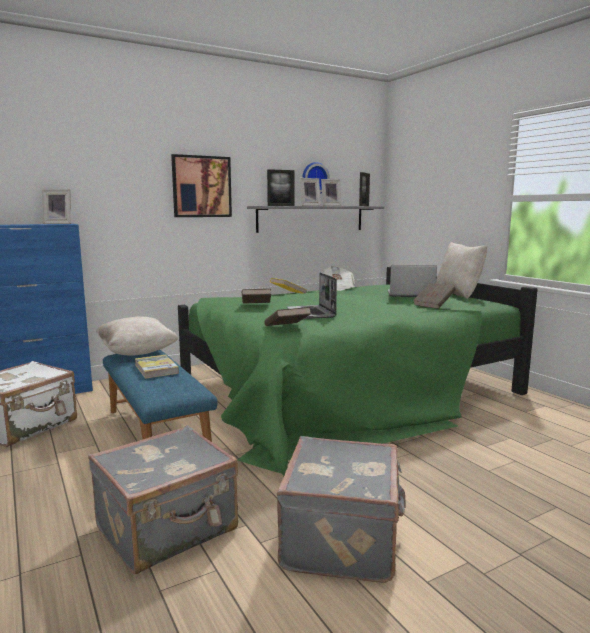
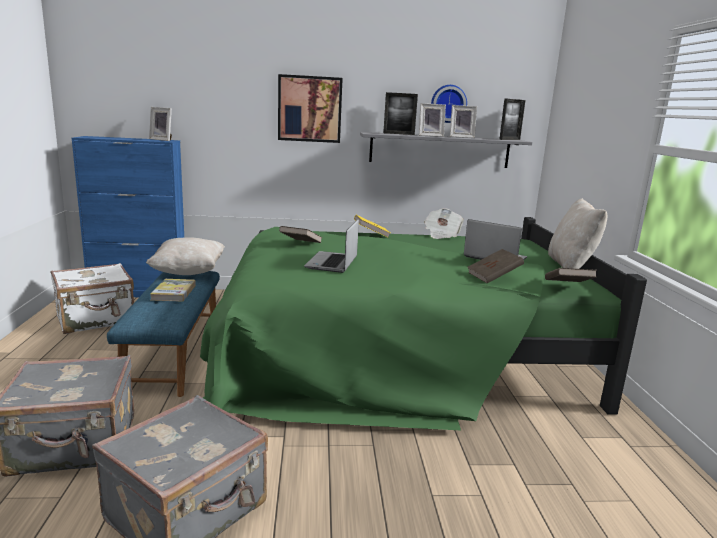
camera: 25 degrees right, 5 degrees up
brown book [264,307,311,326] -> brown book moved to [545,268,597,282]

